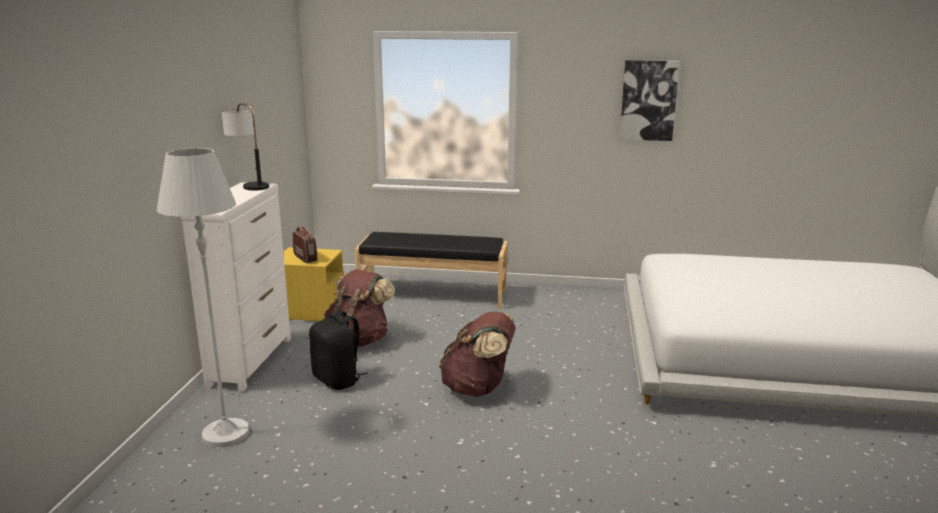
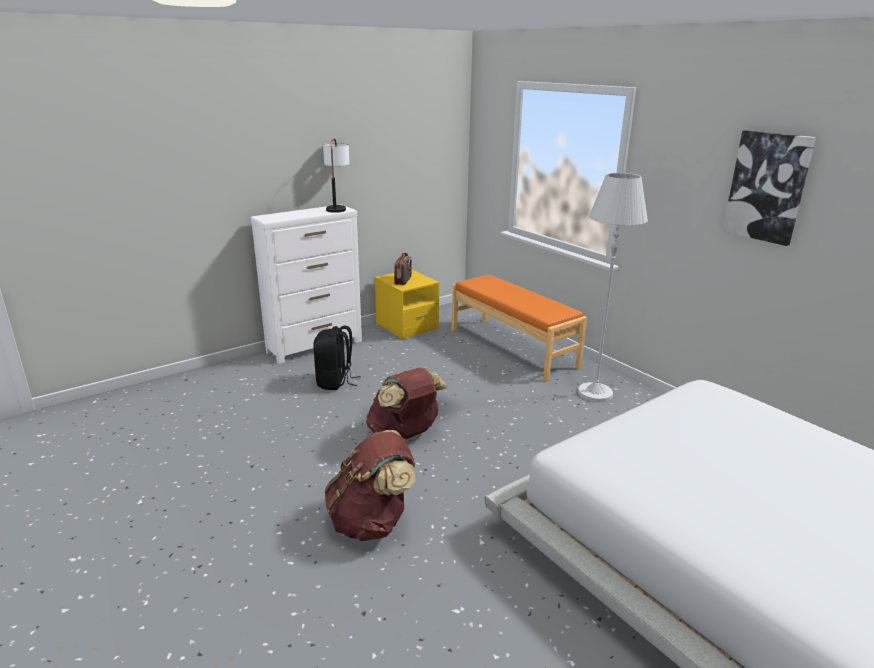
camera: 45 degrees right, 5 degrees up
white floor lamp [157,148,250,448] -> white floor lamp moved to [578,173,648,402]
brown backpack [324,269,395,347] -> brown backpack moved to [324,430,415,541]
black bench [355,232,507,309] -> orange bench [452,275,587,381]

